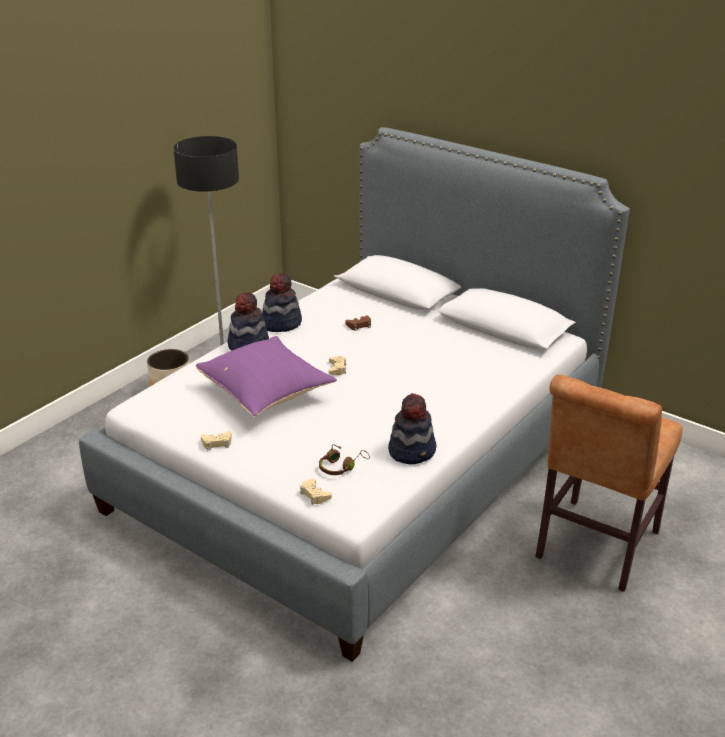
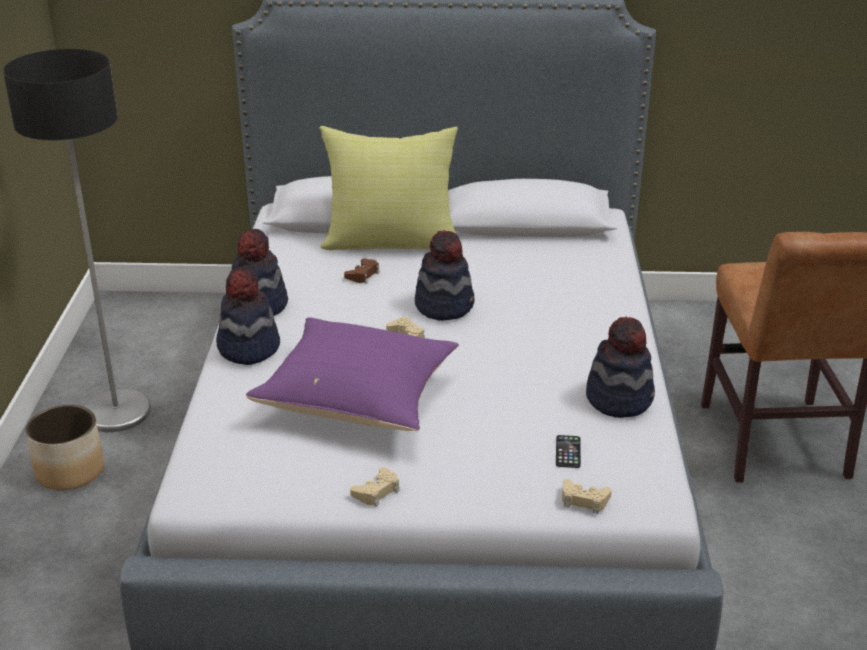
camera: 35 degrees left, 0 degrees up
brown headphones [319,444,370,475] -> phone [556,435,581,468]
none -> yellow pillow [319,126,458,250]
none -> hat [415,230,474,321]

